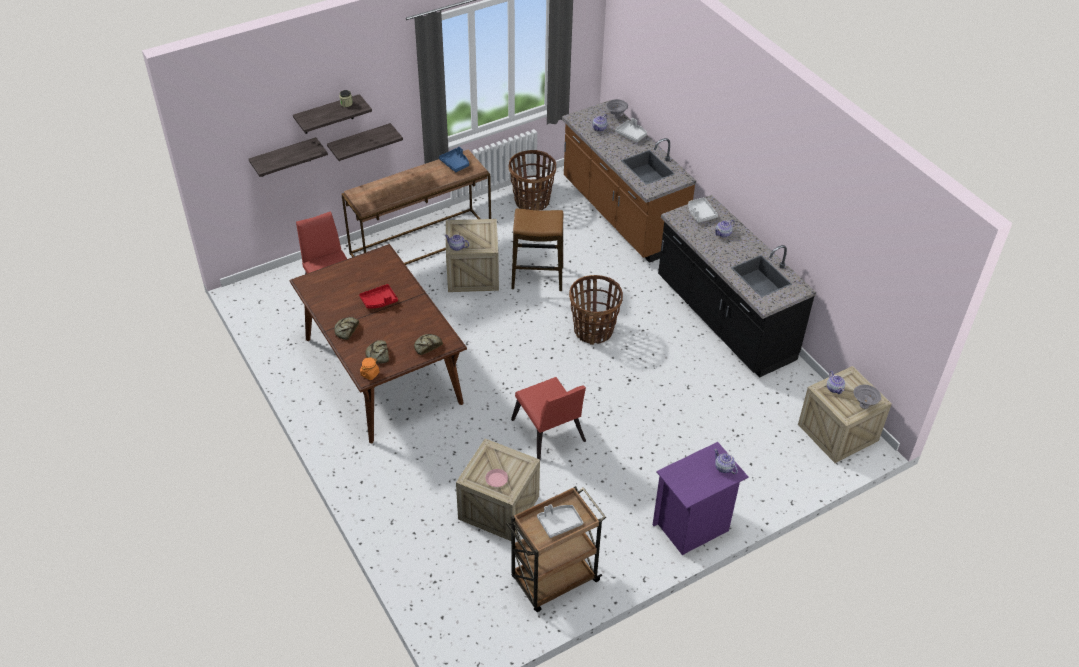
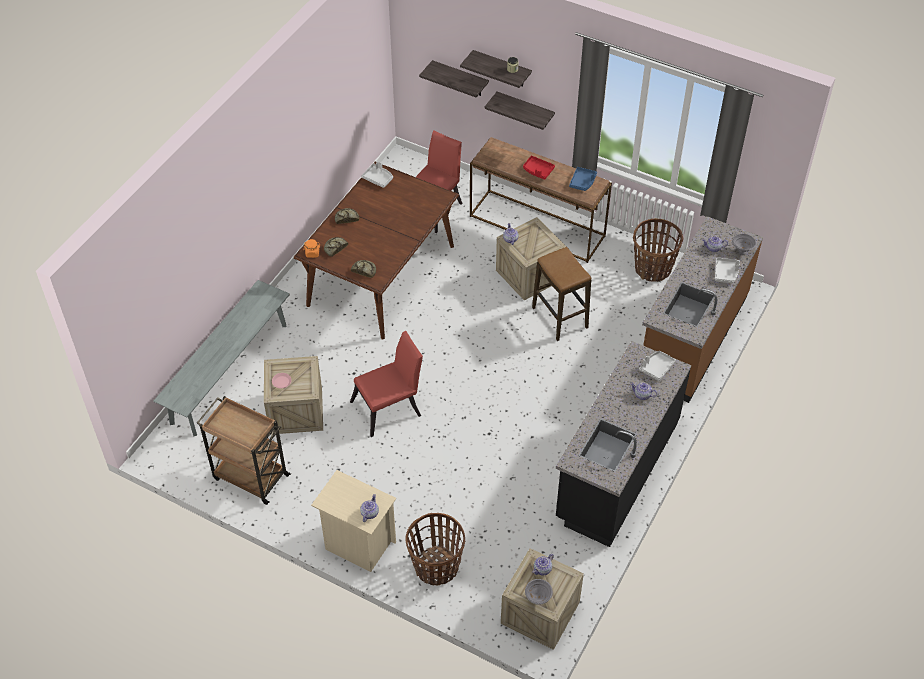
camera: 60 degrees right, 5 degrees up
red tray [359,284,398,309] -> red tray moved to [523,156,555,180]
red chair [511,377,586,460] -> red chair turned 150 degrees counterclockwise [350,331,423,437]
grey tray [537,504,583,538] -> grey tray moved to [361,162,393,188]
basket [569,275,623,345] -> basket moved to [405,513,465,585]
purple nightstand [653,442,749,555] -> beige nightstand [311,470,396,572]
none -> grey bench [153,280,290,436]

